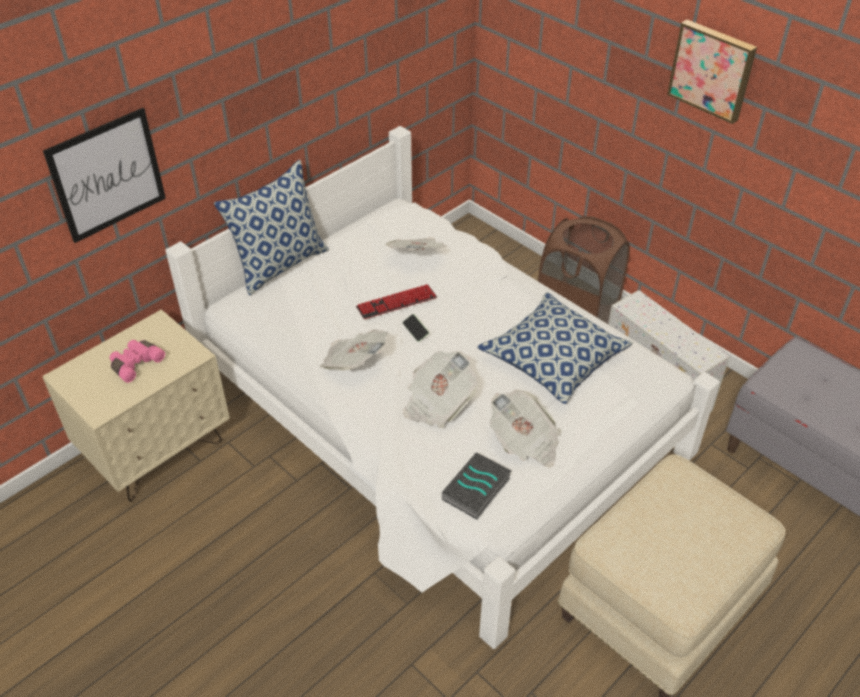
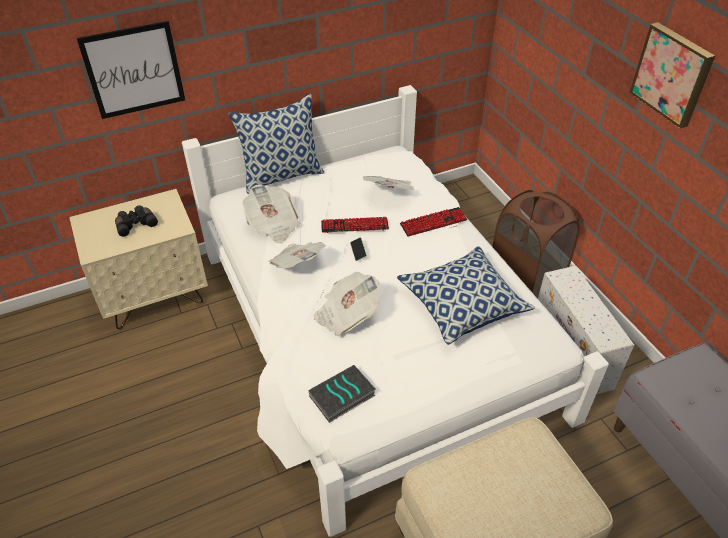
camera: 20 degrees right, 0 degrees up
pink binoculars [110,340,165,383] -> black binoculars [115,205,158,237]
newspaper [489,390,561,467] -> newspaper moved to [242,184,301,243]
none -> keyboard [400,207,467,237]

